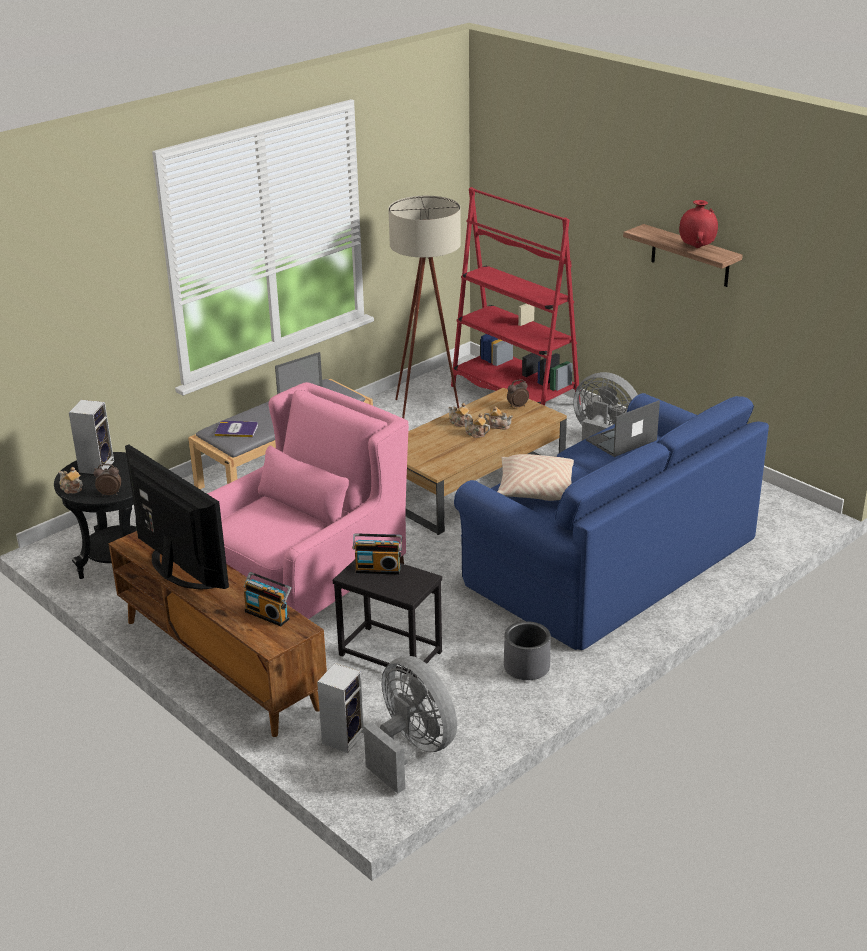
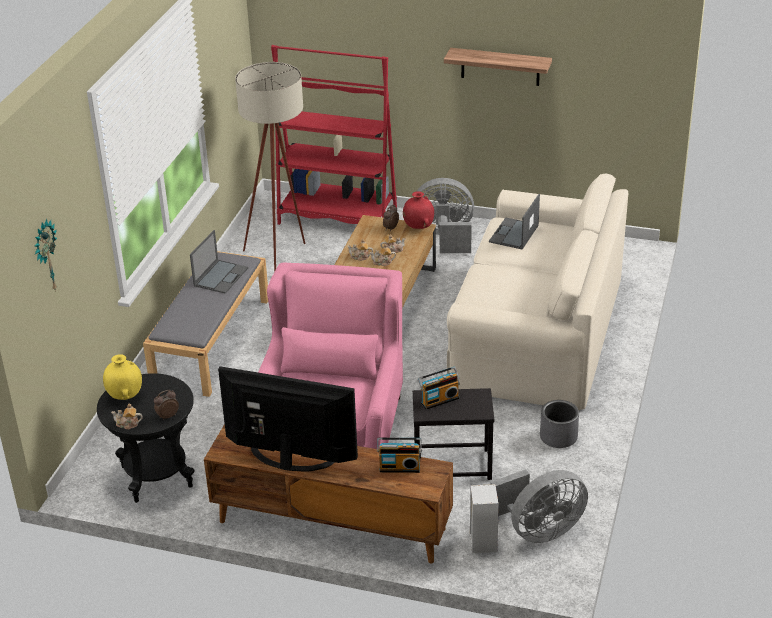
camera: 30 degrees left, 5 degrees up
speaker [69,400,114,474] -> yellow vase [103,354,142,400]
book [215,421,258,437] -> none
grey fan [364,656,457,794] -> grey fan turned 135 degrees clockwise [490,469,588,543]
blue sofa [454,393,769,650] -> beige sofa [447,174,628,410]
beige pillow [497,454,574,501] -> none
red vase [679,200,718,248] -> red vase moved to [403,191,434,229]
none -> wall clock [34,219,57,292]

